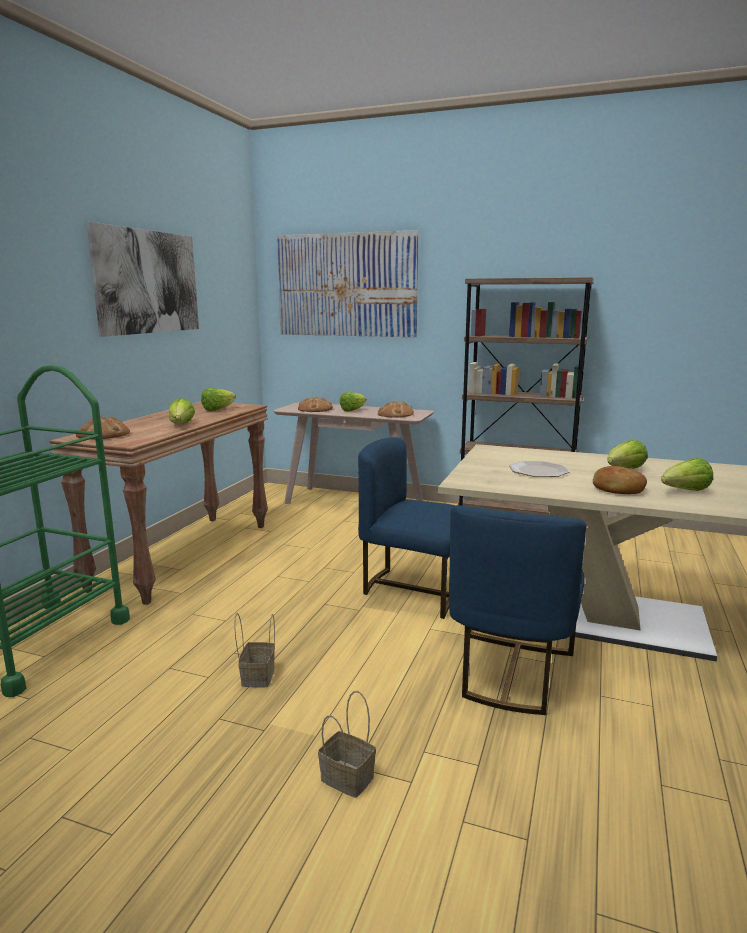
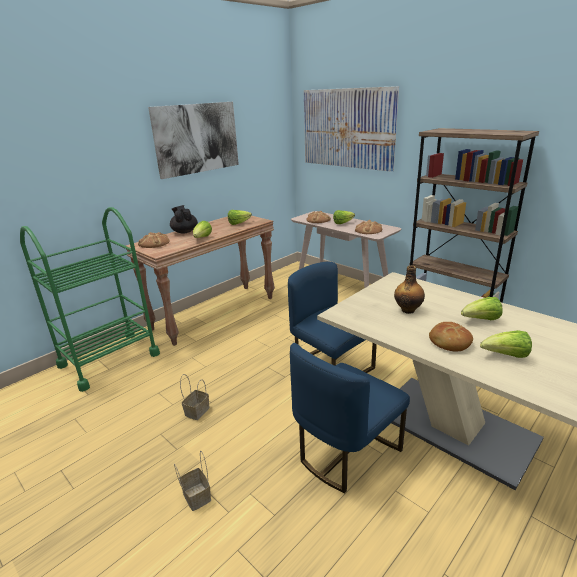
camera: 25 degrees right, 10 degrees up
plate [509,461,570,477] -> bottle [394,265,425,314]
none -> black teapot [170,205,198,234]

